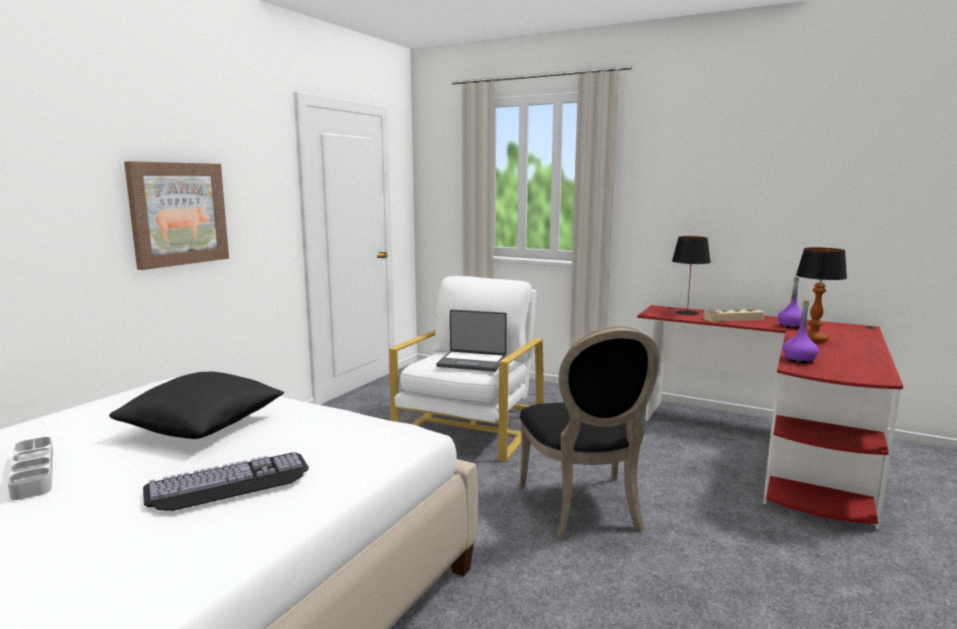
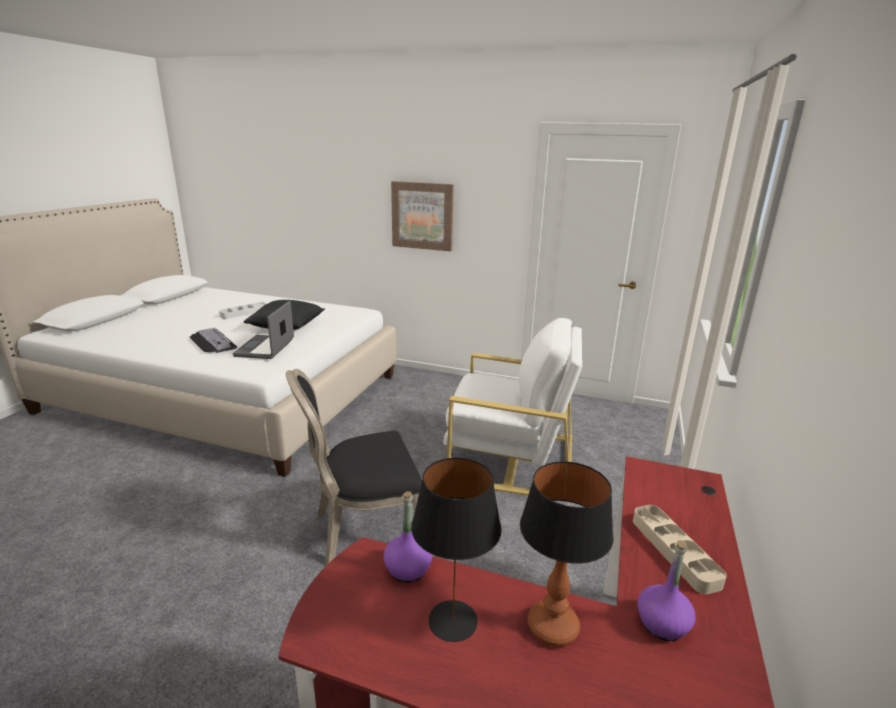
camera: 80 degrees right, 10 degrees up
laptop [436,309,507,372] -> laptop moved to [233,301,294,359]
black table lamp [672,236,711,315] -> black table lamp moved to [411,458,502,642]

